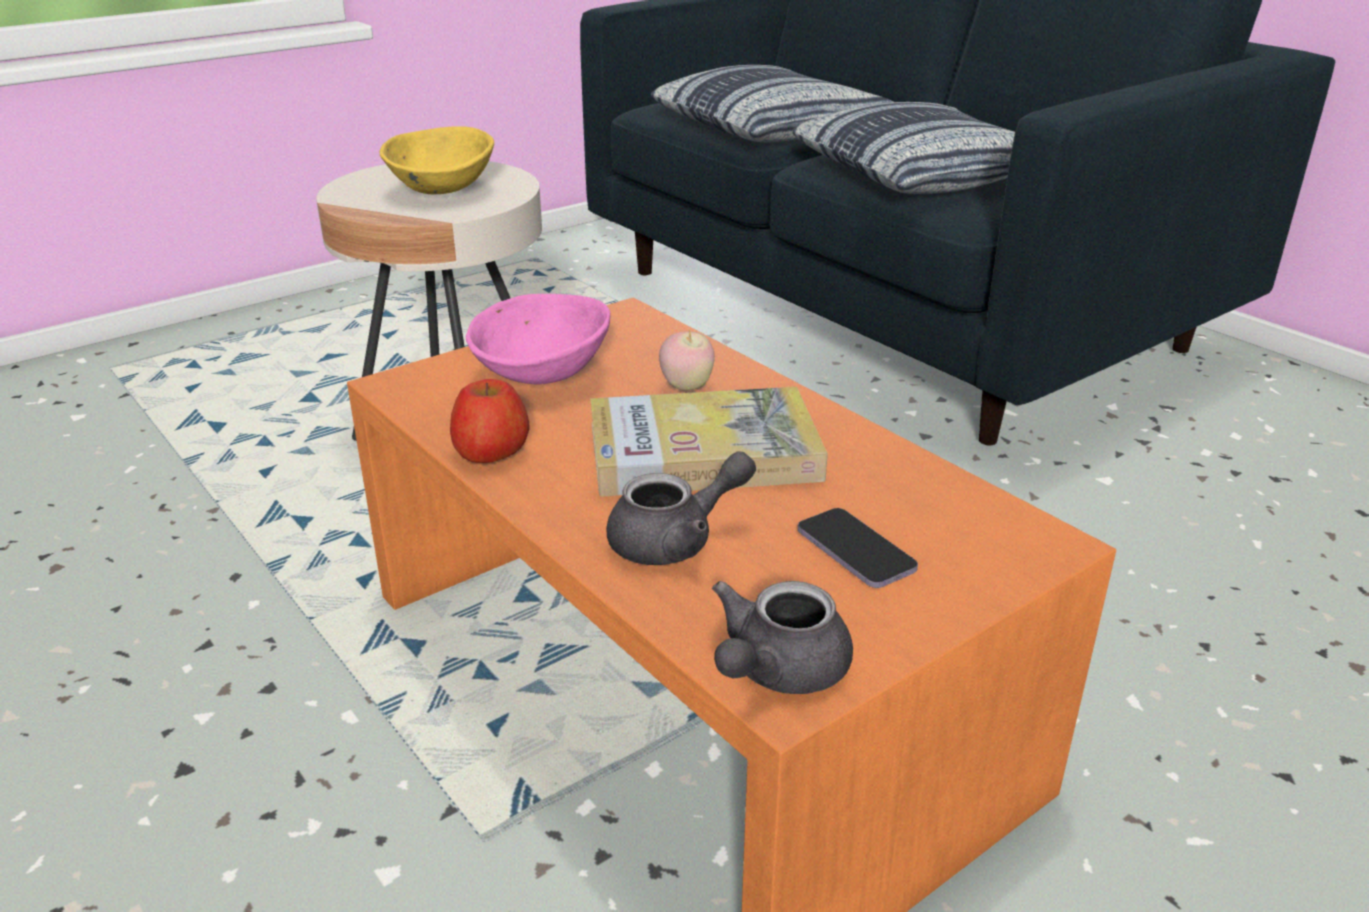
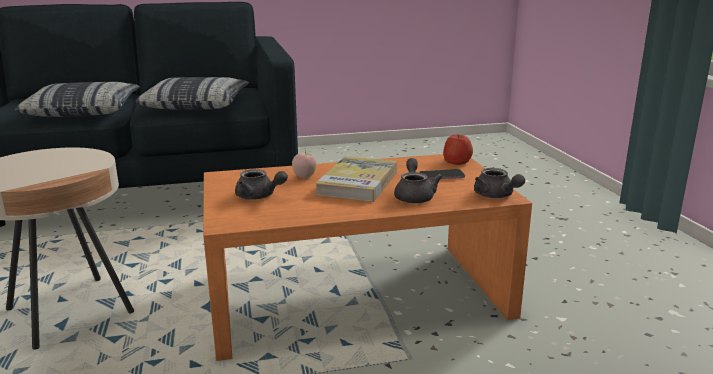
camera: 65 degrees left, 10 degrees down
yellow bowl [380,126,494,194] -> none
apple [450,379,530,463] -> apple moved to [443,134,473,165]
pink bowl [466,294,611,384] -> grey teapot [235,169,288,200]

